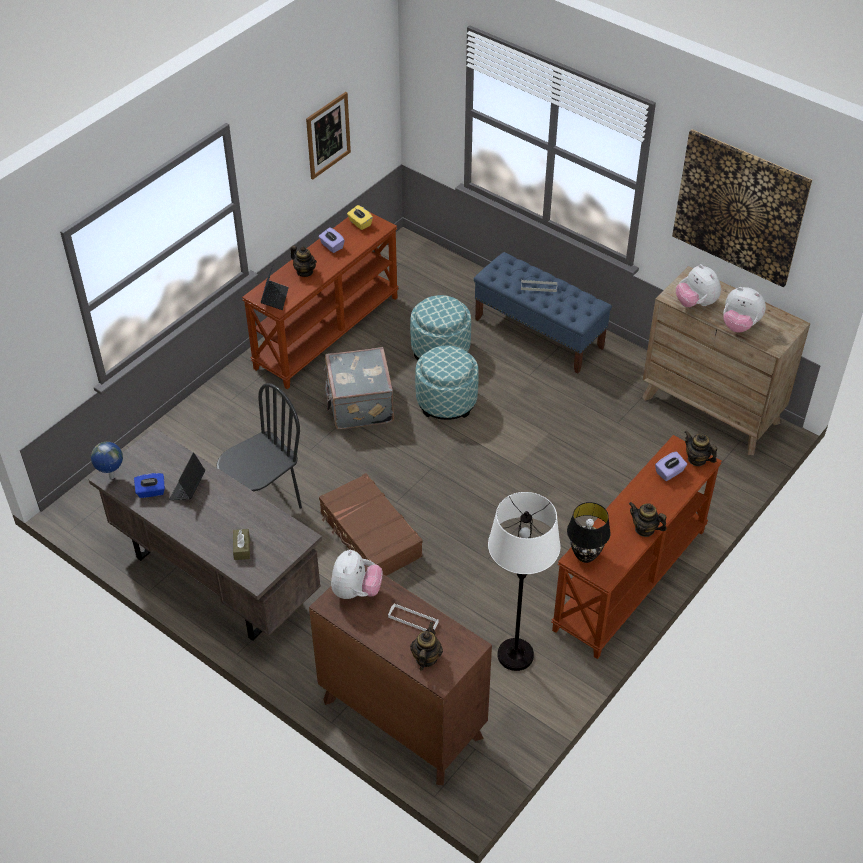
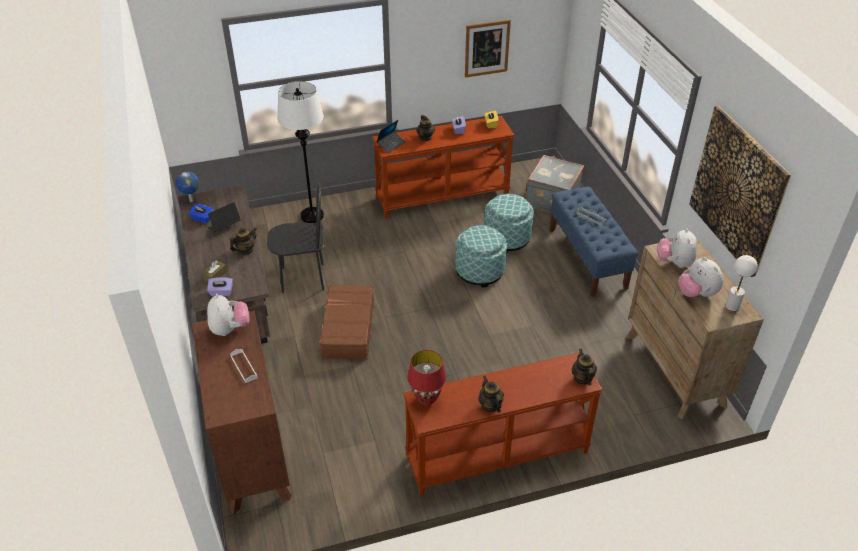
camera: 35 degrees right, 5 degrees down
grey suitcase [324,347,394,429] -> grey suitcase moved to [525,155,584,213]
plush toy [331,550,383,599] -> plush toy turned 60 degrees counterclockwise [207,294,249,336]
teapot [410,622,443,671] -> teapot moved to [230,227,257,255]
white floor lamp [488,492,561,671] -> white floor lamp moved to [277,81,324,223]
black table lamp [567,502,610,563] -> red table lamp [407,350,446,406]
purple tissue box [655,451,687,481] -> purple tissue box moved to [207,277,233,296]
none -> white table lamp [725,255,758,311]

